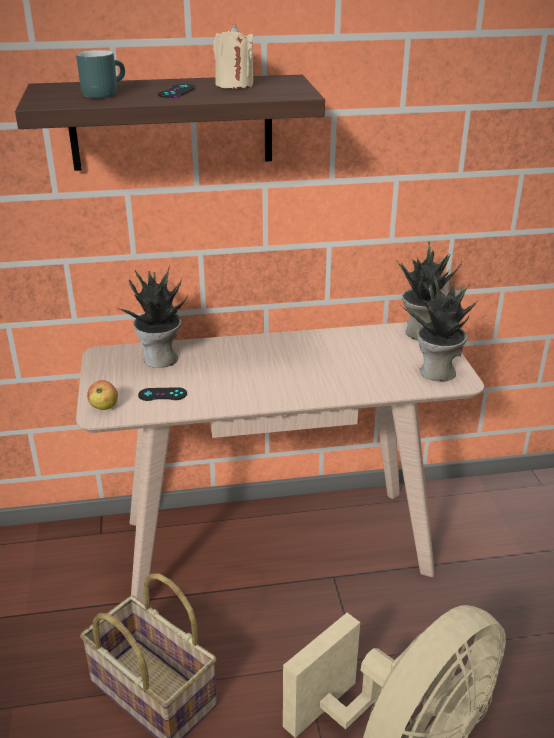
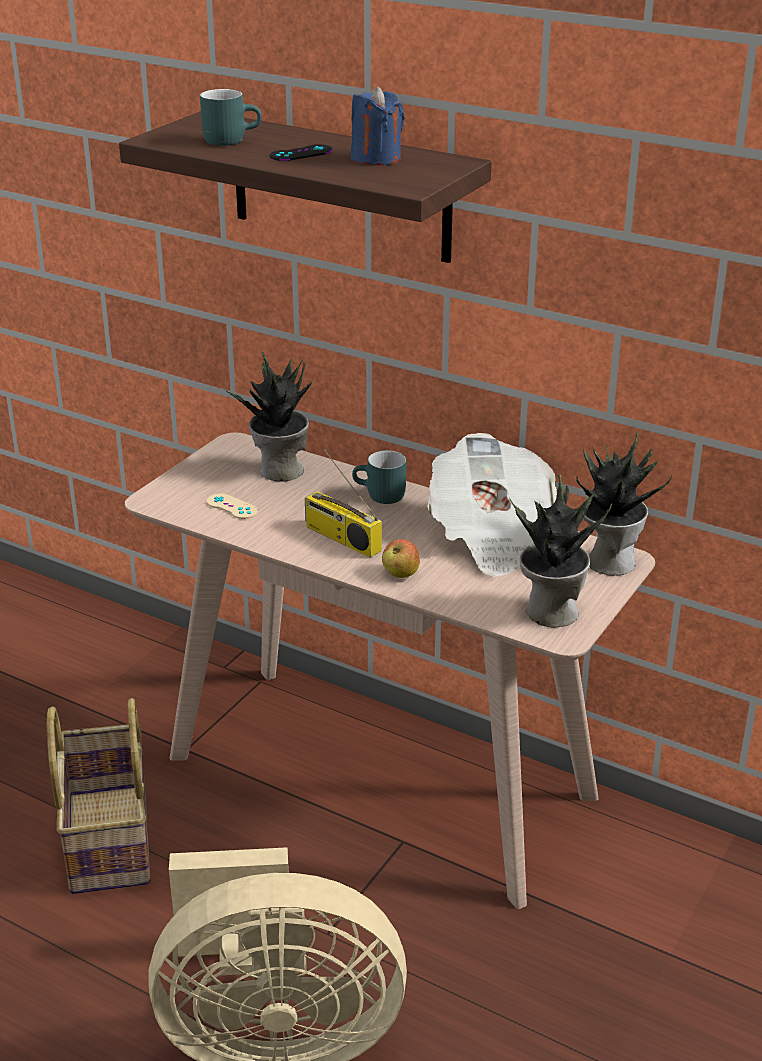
camera: 40 degrees right, 0 degrees up
apple [87,380,118,410] -> apple moved to [382,539,420,578]
black game controller [138,387,187,401] -> beige game controller [207,494,258,519]
beige candle [213,24,254,89] -> blue candle [351,86,405,166]
none -> radio [305,450,382,558]
none -> turquoise mug [352,450,406,504]
none -> newspaper [427,433,557,577]

